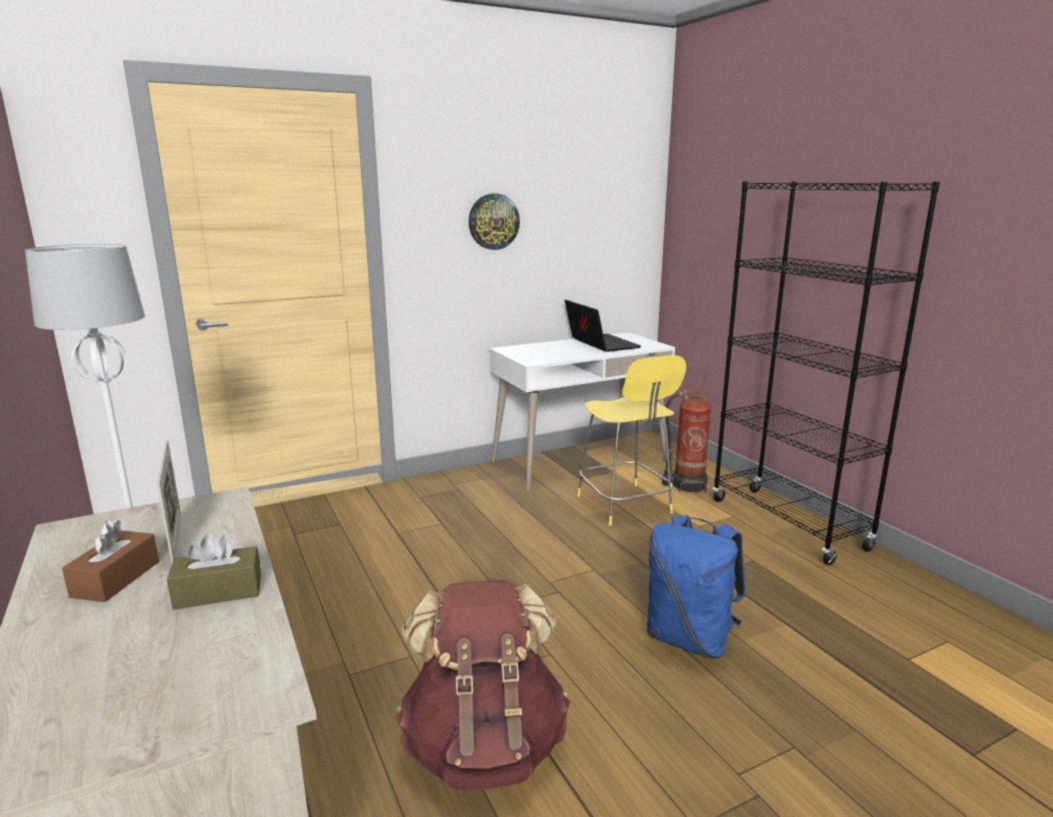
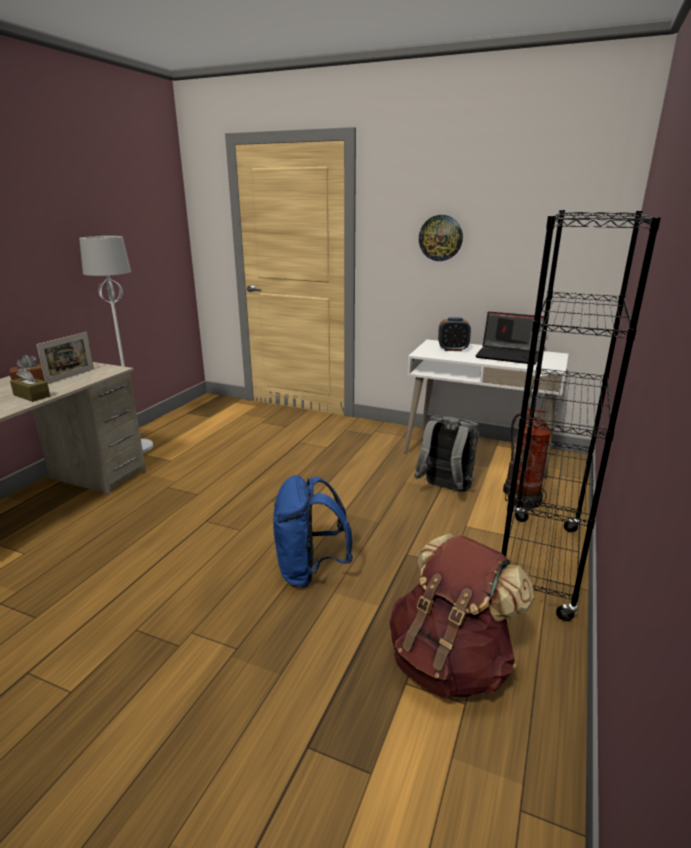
camera: 50 degrees right, 5 degrees up
brown backpack [395,580,570,790] -> brown backpack moved to [389,534,534,698]
laptop [565,300,641,352] -> laptop turned 90 degrees clockwise [475,312,544,365]
yellow stool [577,355,686,526] -> grey backpack [414,416,479,492]
none -> alarm clock [438,317,471,351]

